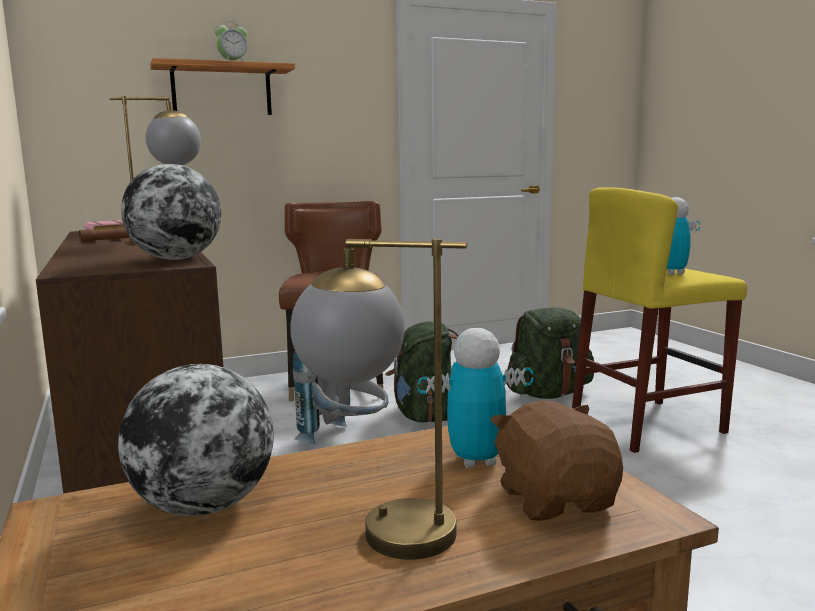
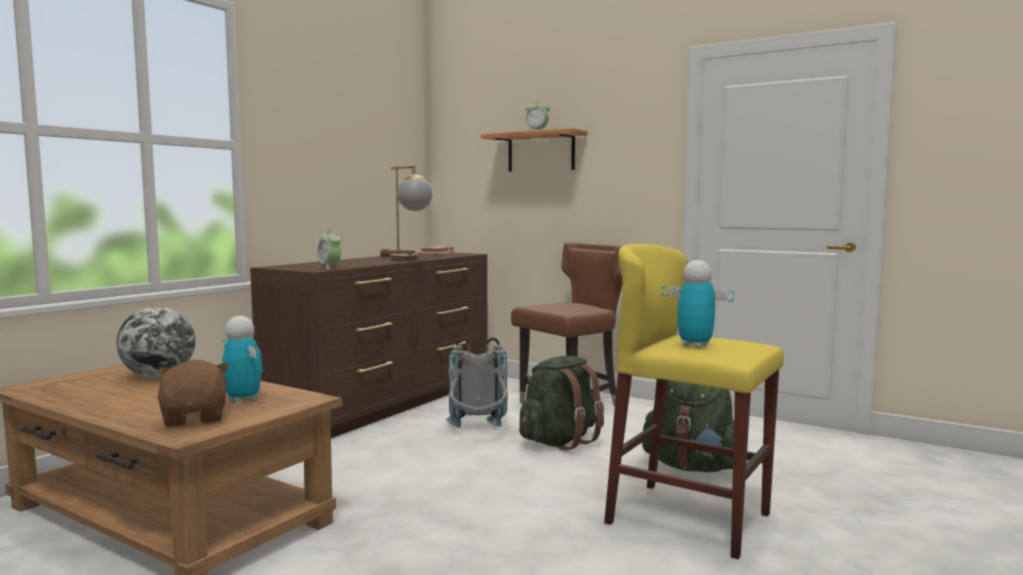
camera: 55 degrees right, 5 degrees down
globe [121,164,221,260] -> alarm clock [317,230,341,269]
table lamp [290,239,467,560] -> none
brown plush toy [490,401,623,521] -> brown plush toy turned 60 degrees counterclockwise [158,360,230,427]

